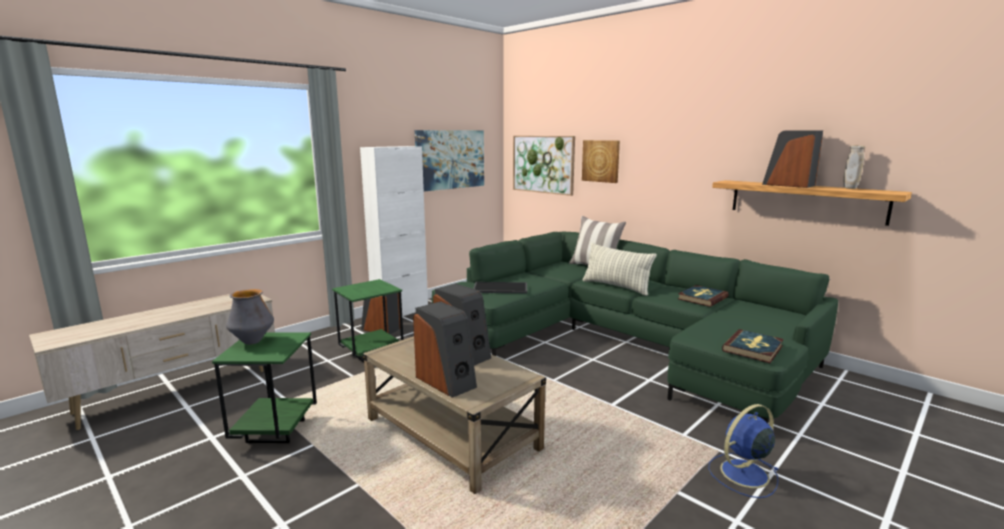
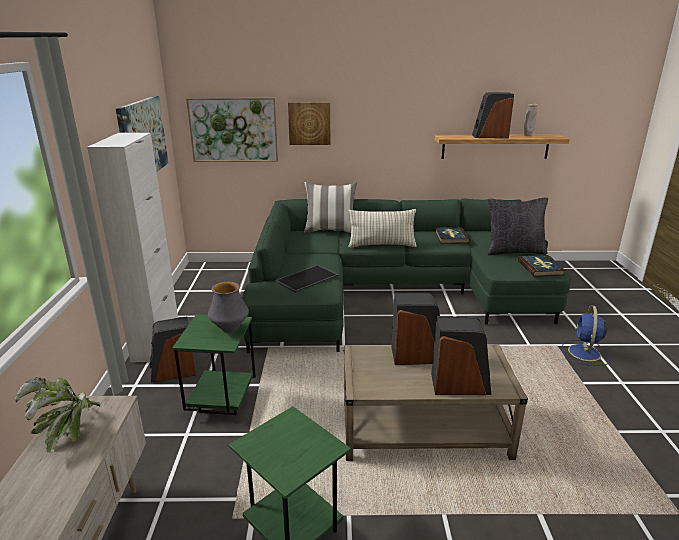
camera: 45 degrees left, 10 degrees up
vase [226,289,274,345] -> vase moved to [208,282,249,333]
none -> potted plant [15,377,101,453]
none -> black pillow [488,198,548,255]

